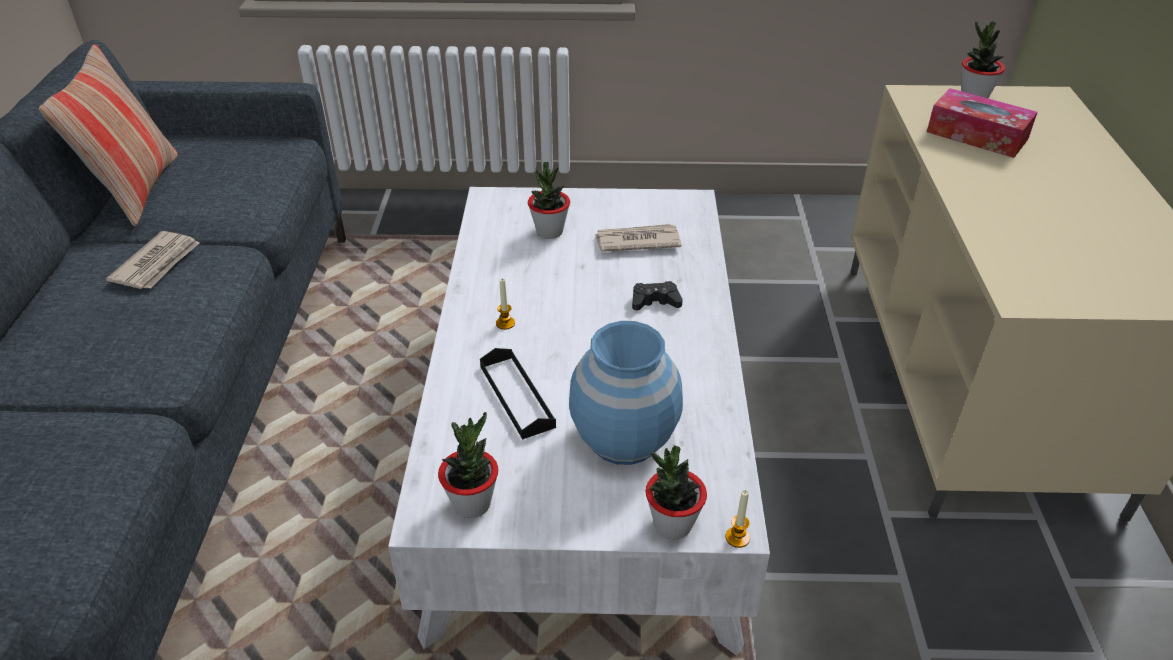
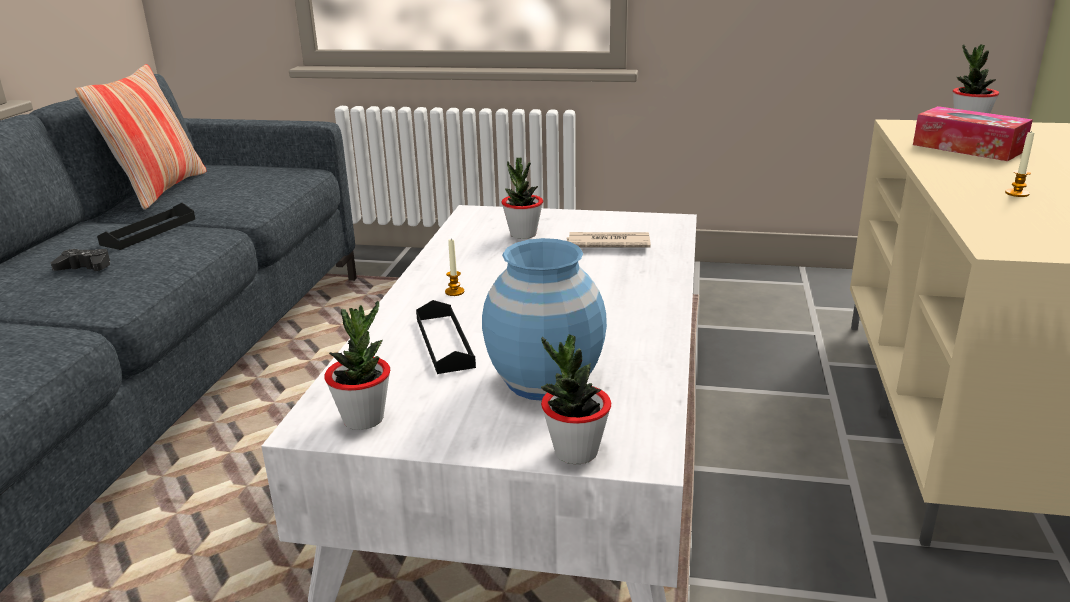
camera: 10 degrees right, 15 degrees down
newspaper [106,231,199,289] -> black tray [97,203,195,250]
black game controller [632,281,683,311] -> black game controller moved to [51,249,110,271]
candle [726,490,750,548] -> candle moved to [1005,130,1035,197]

